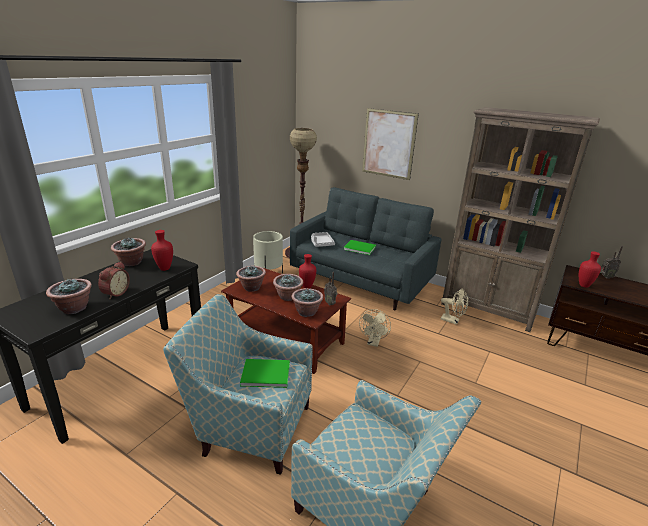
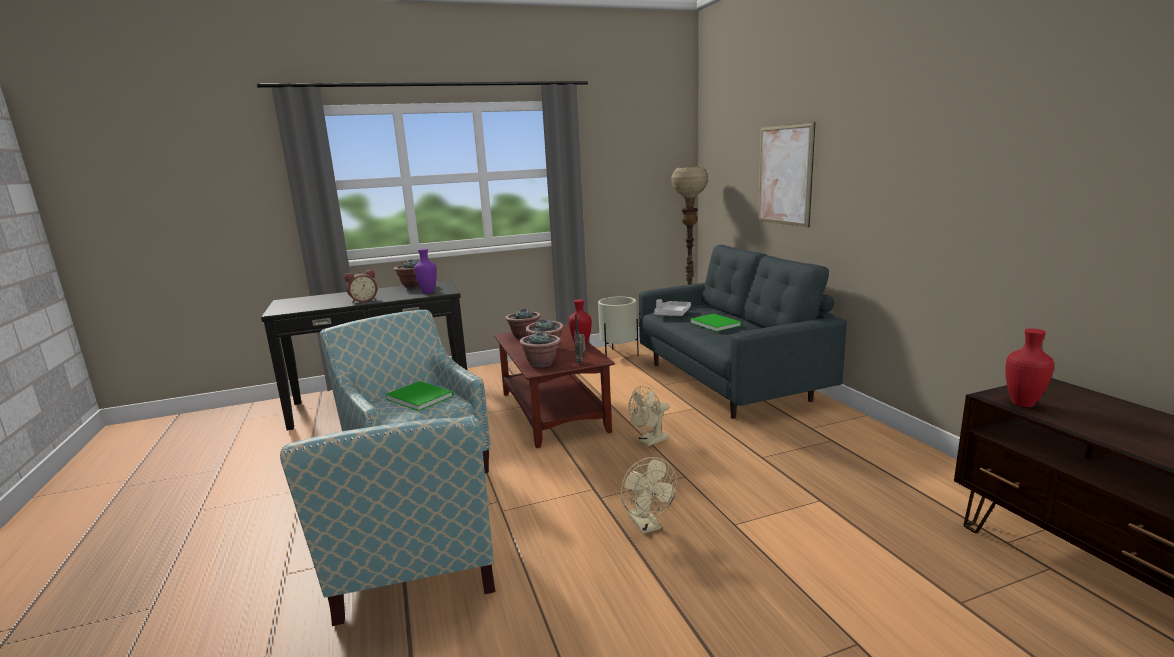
camera: 40 degrees right, 10 degrees down
potted plant [46,278,92,314] -> none
red vase [151,230,173,271] -> purple vase [414,249,437,293]
brown bookcase [441,107,600,332] -> none
beige fan [441,289,468,325] -> beige fan moved to [621,457,677,534]
radio [602,246,623,279] -> none

